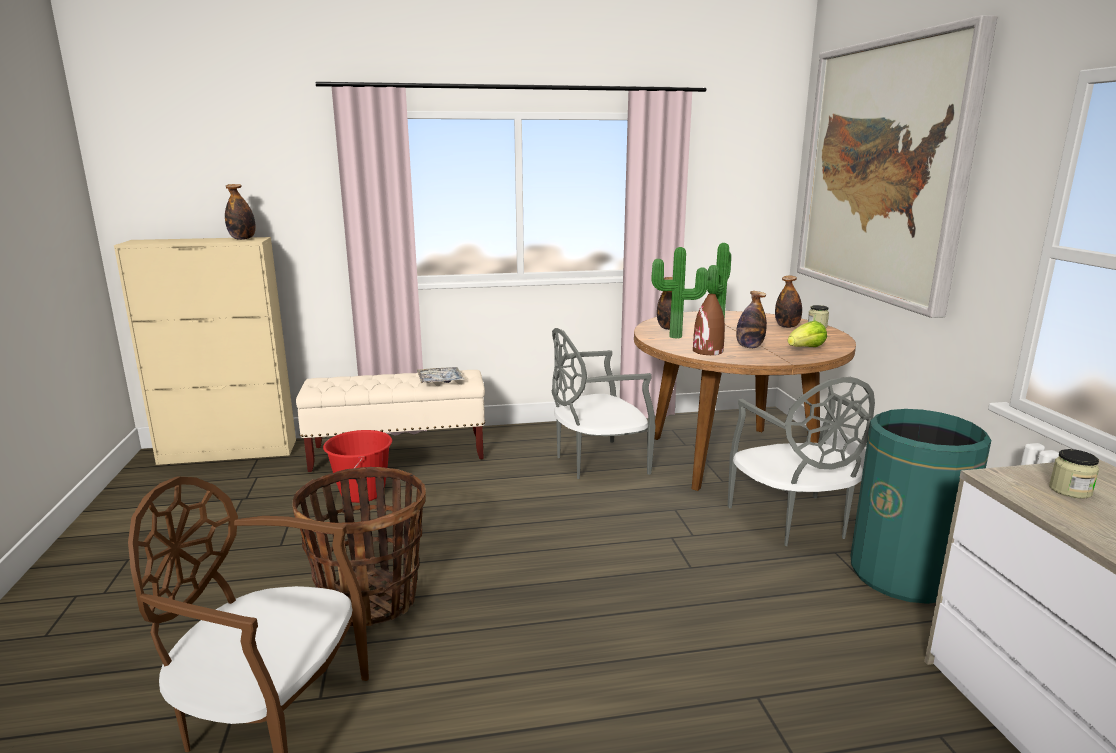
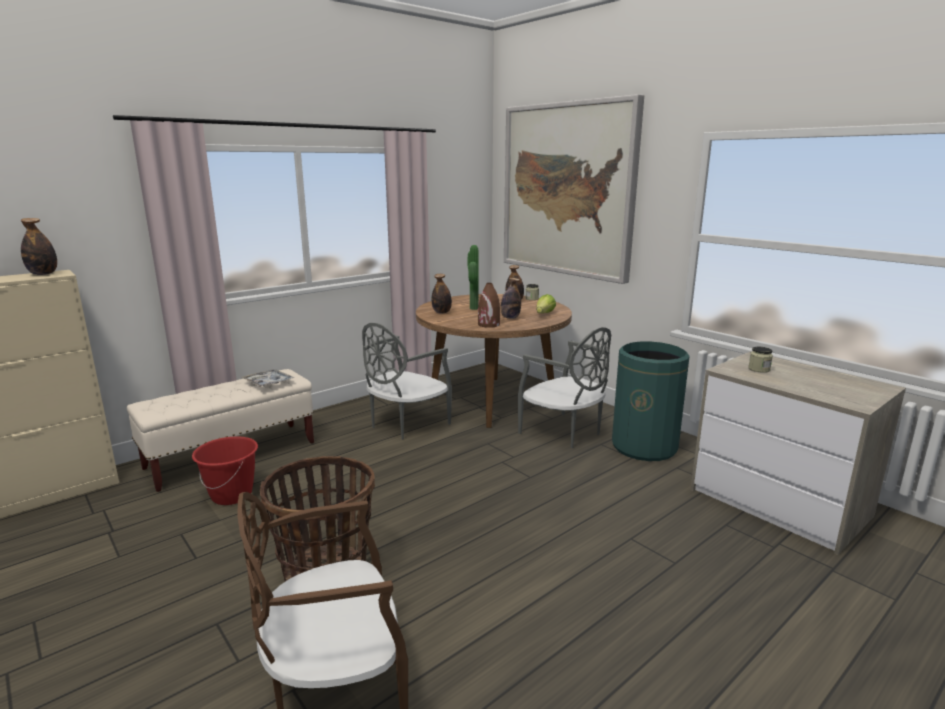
camera: 30 degrees left, 0 degrees up
potted plant [651,247,708,339] -> none

